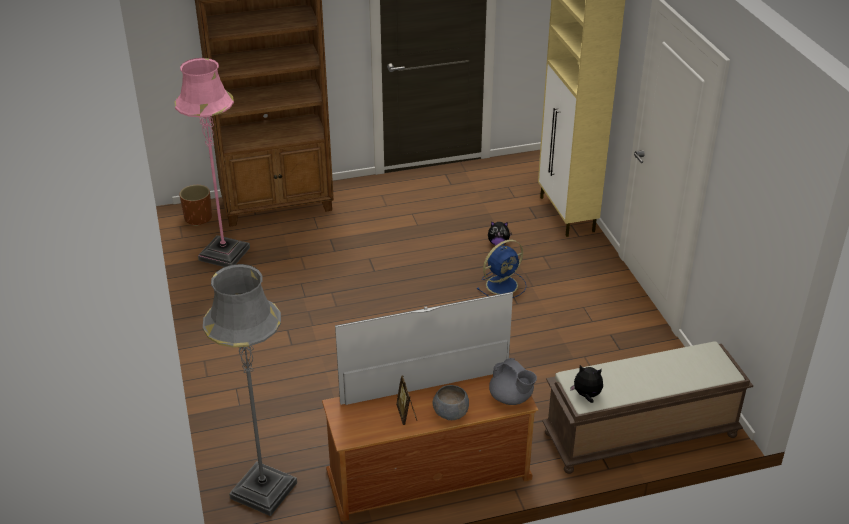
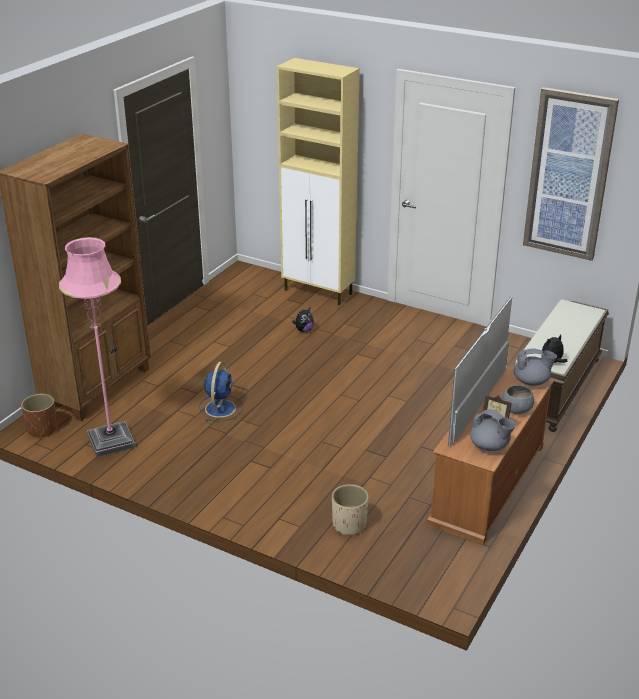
camera: 45 degrees left, 5 degrees down
grey floor lamp [203,264,297,516] -> none
blue fan [477,240,527,298] -> blue fan moved to [199,362,243,421]
none -> beige planter [332,484,369,536]
none -> grey teapot [470,409,516,451]
none -> picture [523,87,619,261]

